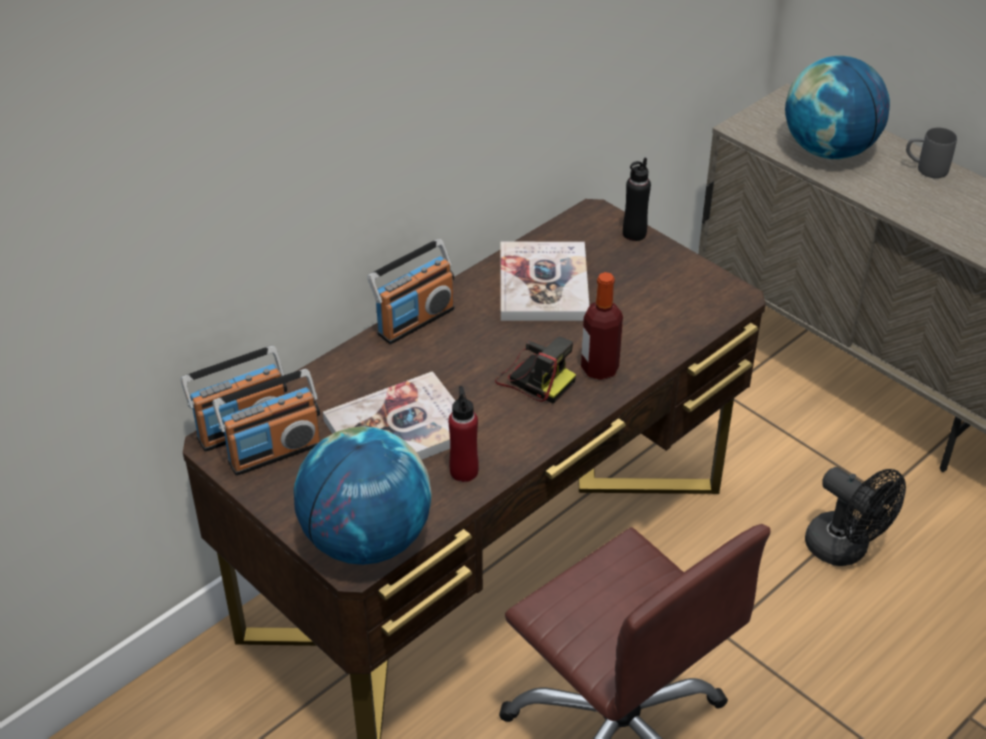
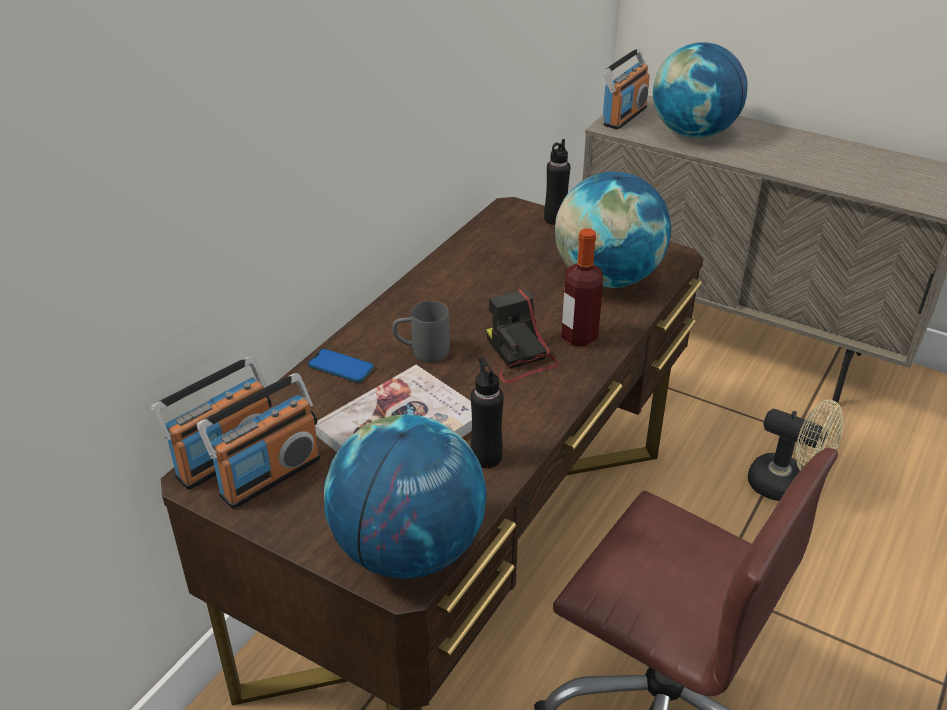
camera: 15 degrees left, 5 degrees down
radio [367,239,455,344] -> radio moved to [603,48,650,130]
red bottle [448,386,479,482] -> black bottle [471,357,504,468]
camera [495,337,576,404] -> camera turned 135 degrees counterclockwise [486,289,559,383]
book [501,242,589,321] -> none
black fan [805,467,906,566] -> beige fan [748,399,844,501]
grey mug [906,127,957,178] -> grey mug moved to [392,301,450,362]
none -> phone [308,348,374,383]
none -> globe [555,172,671,288]

